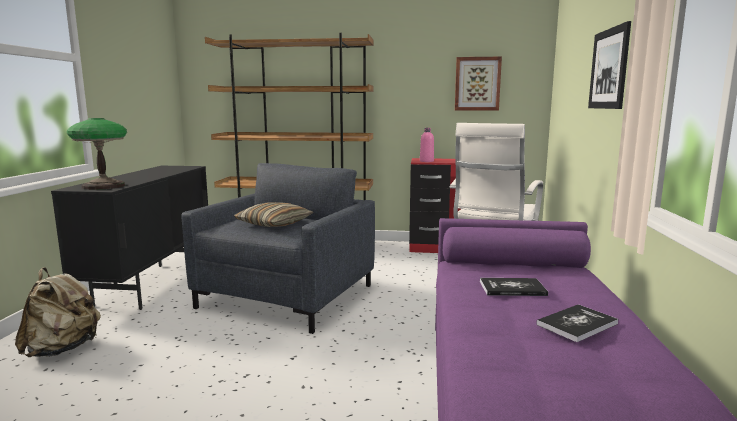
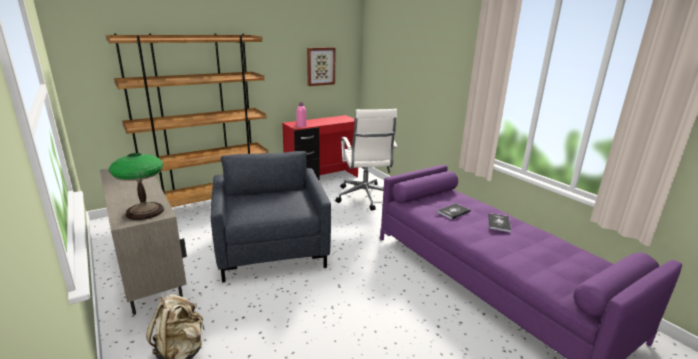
camera: 40 degrees left, 10 degrees up
black cabinet [51,166,208,310] -> beige cabinet [100,168,187,315]
pillow [234,202,314,227] -> none
picture [588,21,631,109] -> none

